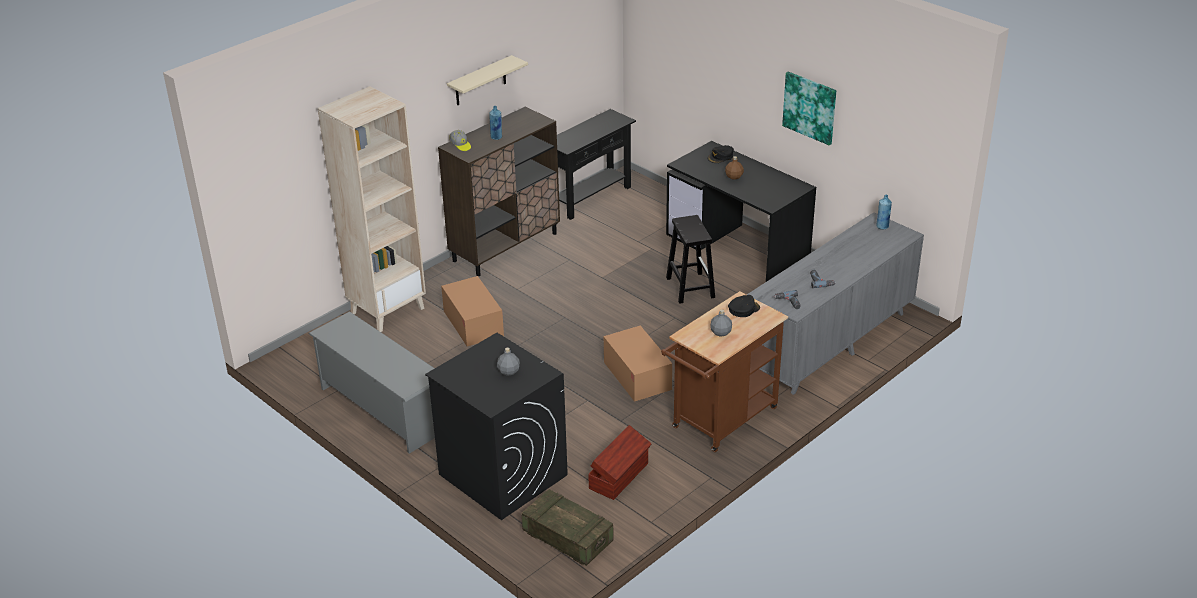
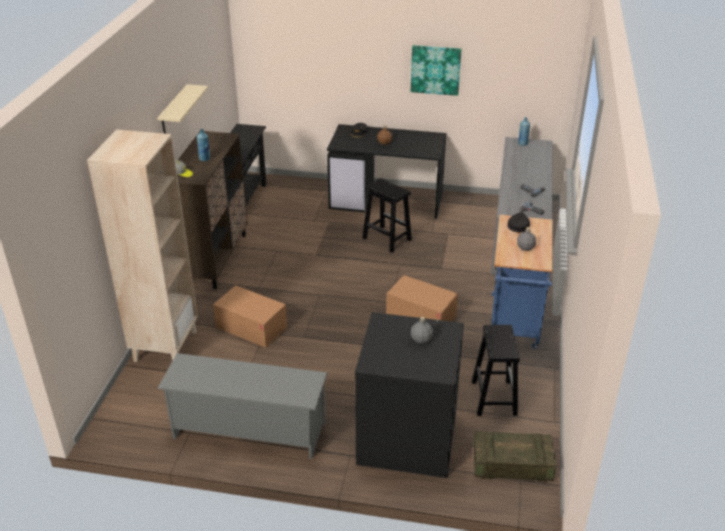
camera: 35 degrees left, 0 degrees up
brown storage box [588,425,652,500] -> black stool [472,325,520,416]
brown cart [661,291,788,452] -> blue cart [491,215,553,349]

